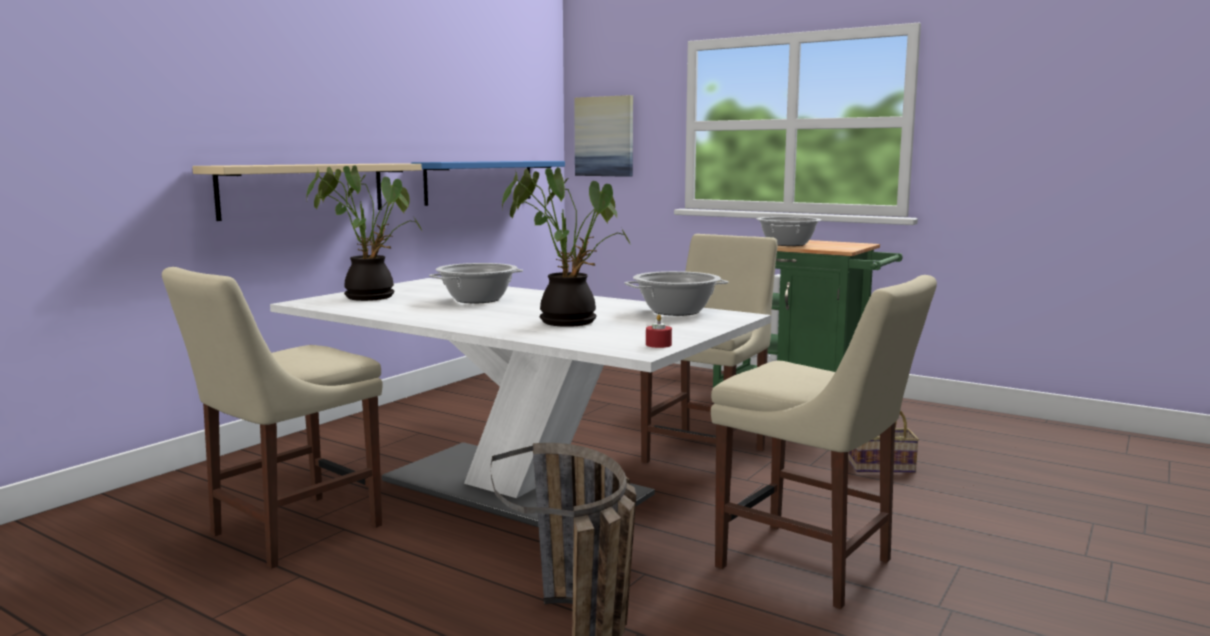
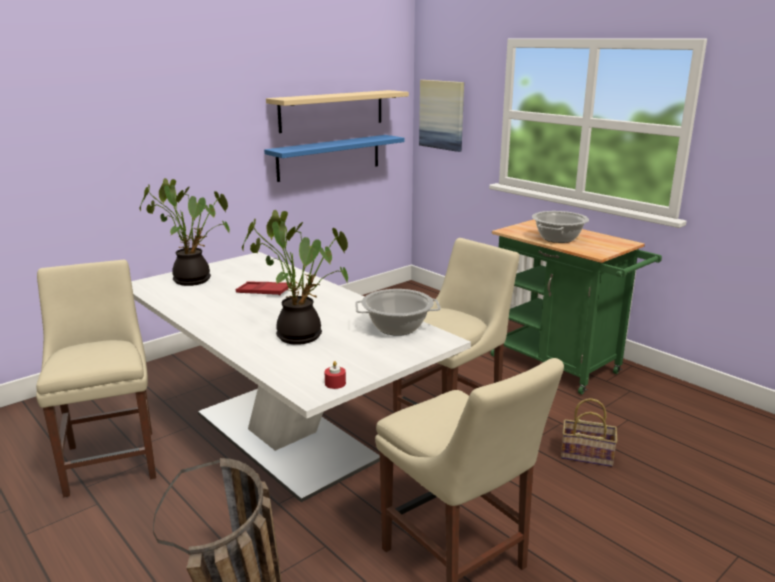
camera: 15 degrees right, 10 degrees up
beige chair [162,267,383,569] -> beige chair turned 105 degrees clockwise [36,260,156,497]
beige shelf [192,163,422,221] -> beige shelf moved to [266,90,409,133]
cooking pot [429,263,523,303] -> red tray [236,281,291,296]

